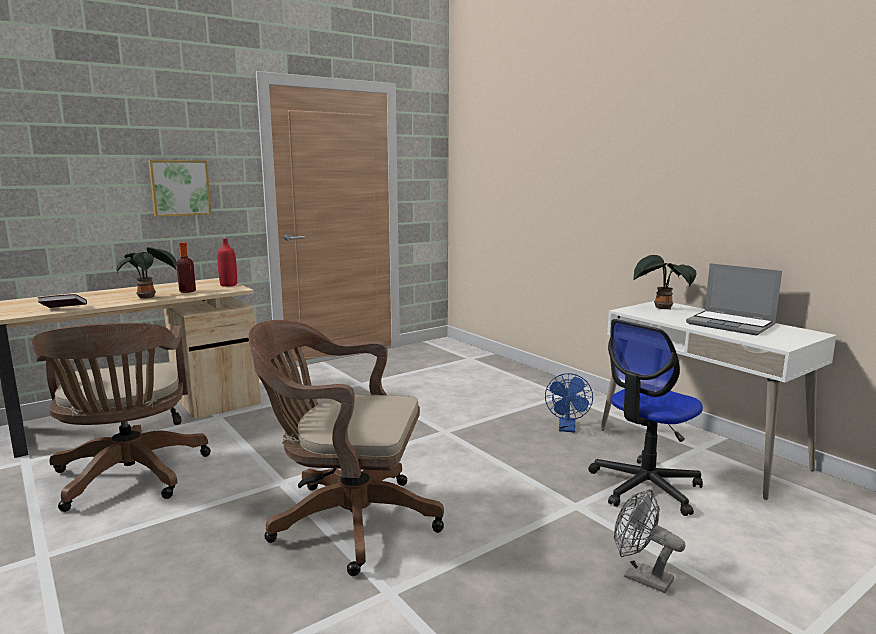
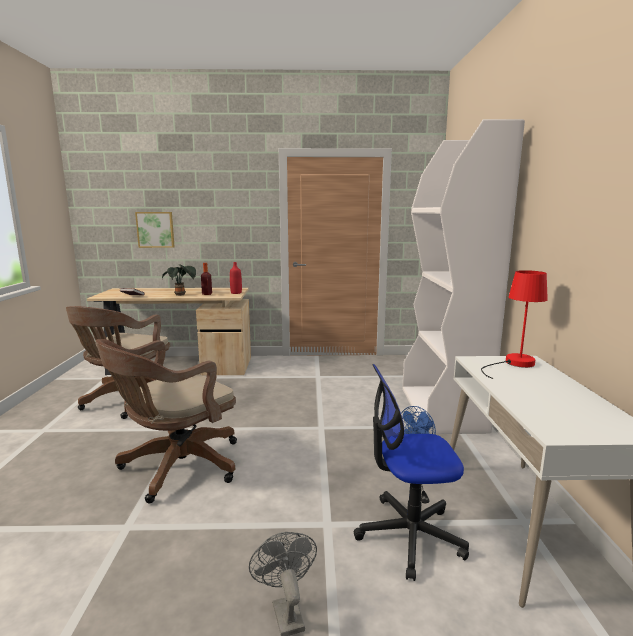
camera: 35 degrees right, 0 degrees up
picture [148,160,212,217] -> picture moved to [135,212,175,248]
brown office chair [249,320,444,576] -> brown office chair turned 90 degrees counterclockwise [96,339,237,503]
potted plant [633,255,697,310] -> red table lamp [481,270,548,379]
laptop [686,263,782,336] -> none
none -> white bookcase [402,119,525,434]

